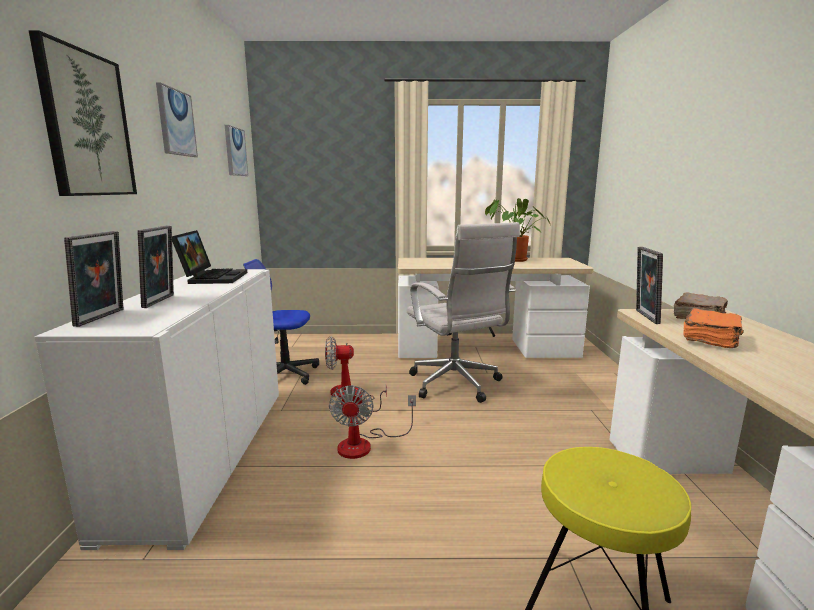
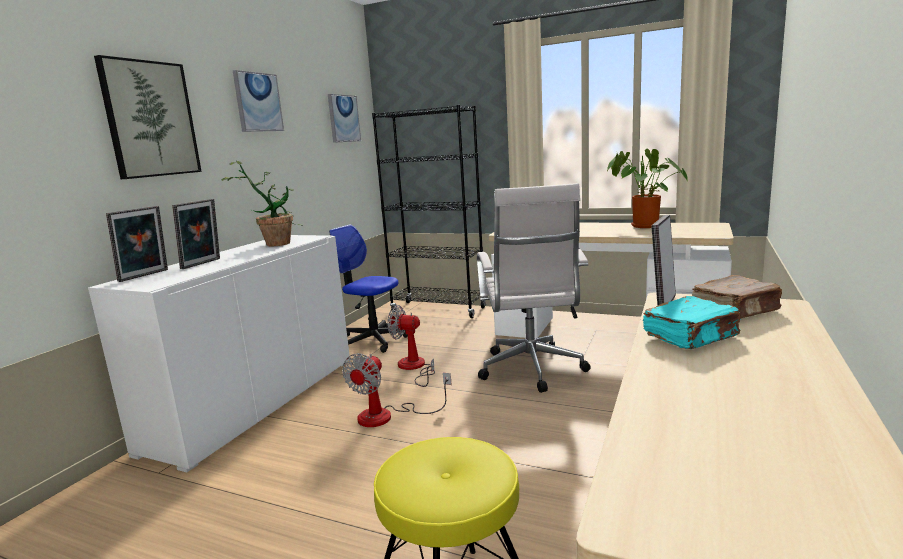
camera: 25 degrees right, 0 degrees up
laptop [172,230,247,284] -> potted plant [221,161,302,246]
orange book [683,308,744,348] -> turquoise book [643,296,741,349]
none -> black bookcase [372,105,486,318]

